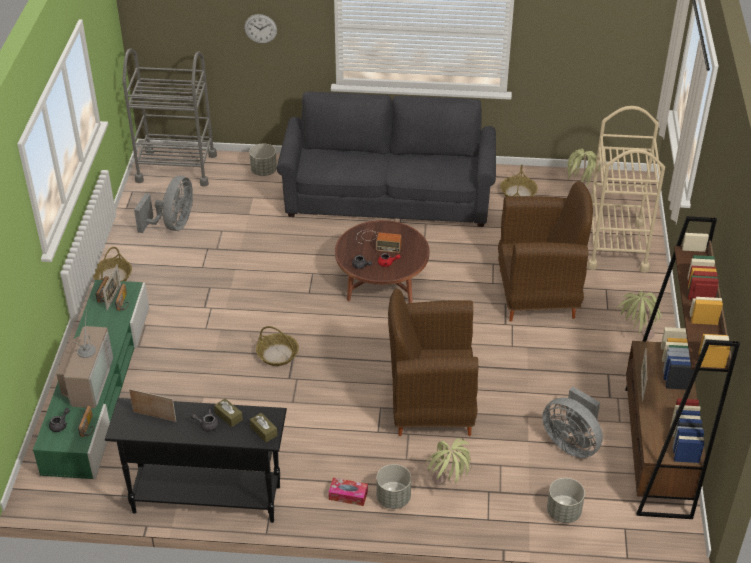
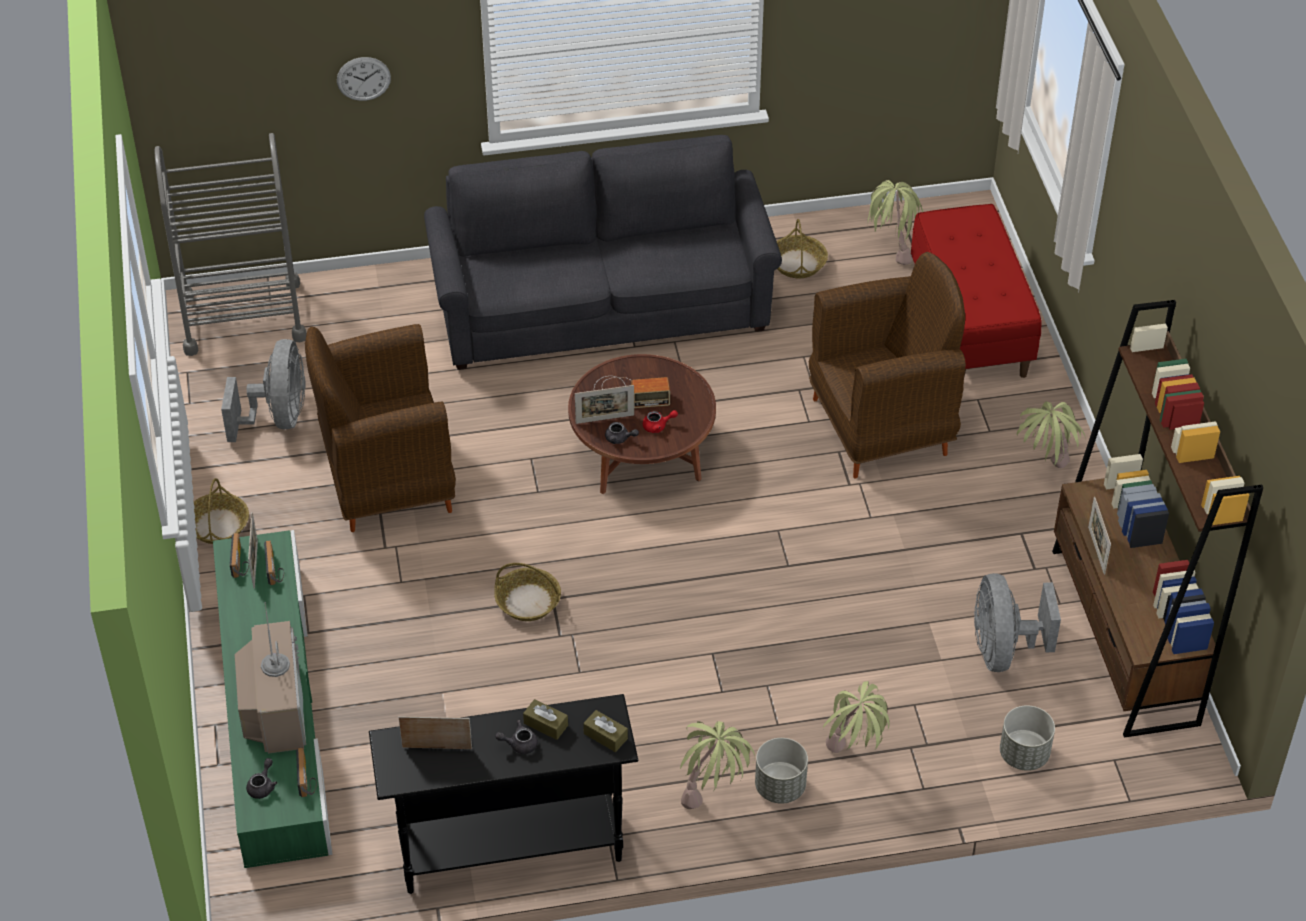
camera: 15 degrees left, 5 degrees up
grey planter [249,144,277,176] -> none
tissue box [328,478,368,506] -> potted plant [680,721,755,809]
brown armchair [388,289,478,436] -> brown armchair moved to [305,324,456,532]
grey fan [542,387,603,458] -> grey fan turned 60 degrees clockwise [974,573,1061,672]
beige cart [587,106,665,273] -> red bench [911,204,1041,378]
none -> picture frame [575,385,634,424]

